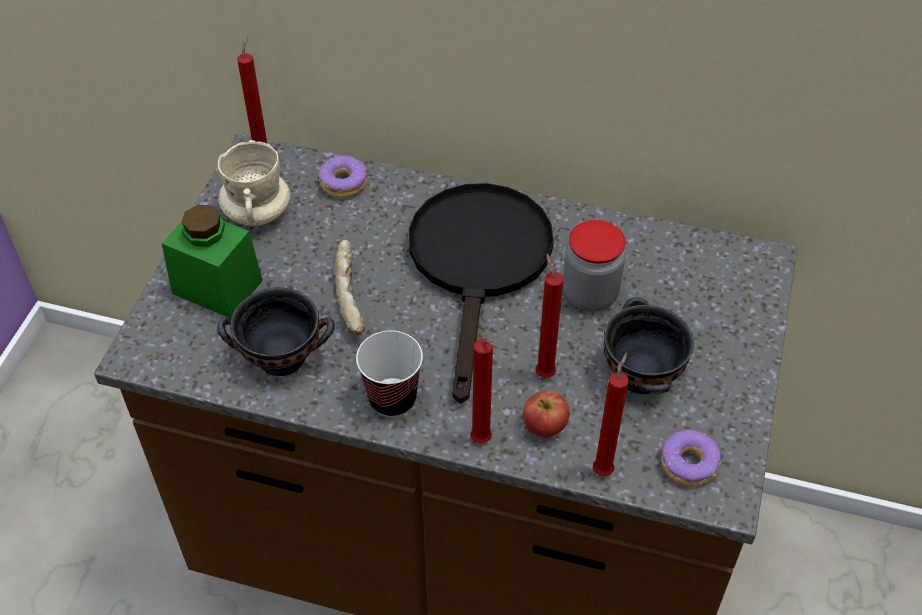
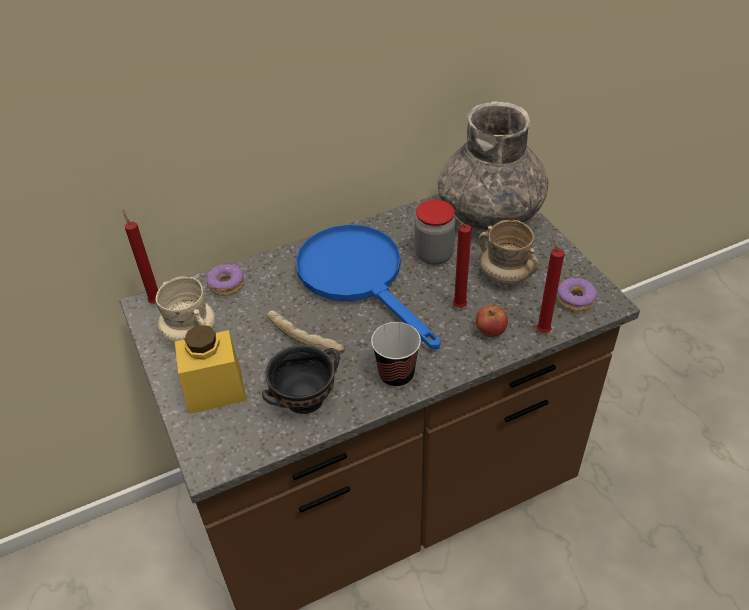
camera: 40 degrees left, 5 degrees down
green jar [162,205,263,317] -> yellow jar [175,325,247,414]
black frying pan [409,183,554,403] -> blue frying pan [296,224,441,349]
red candle [470,339,497,444] -> none
black bowl [604,297,694,394] -> beige mug [479,220,539,285]
none -> grey vase [438,101,548,230]

